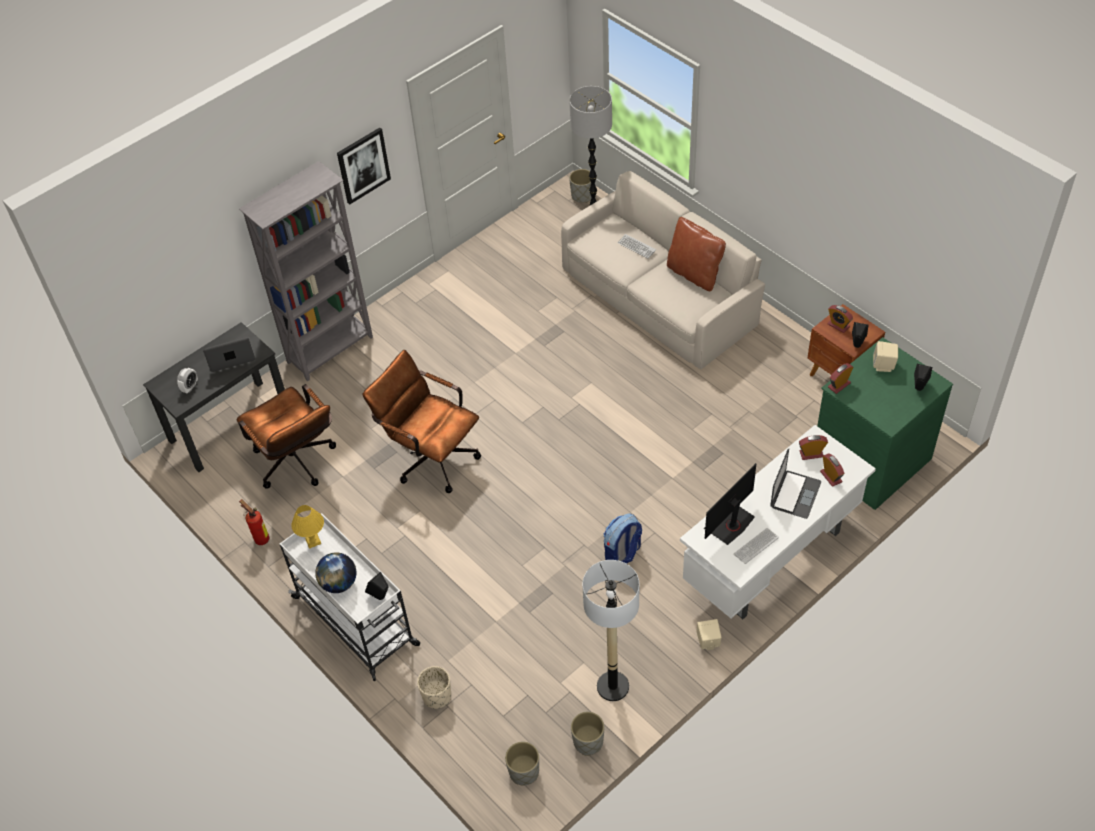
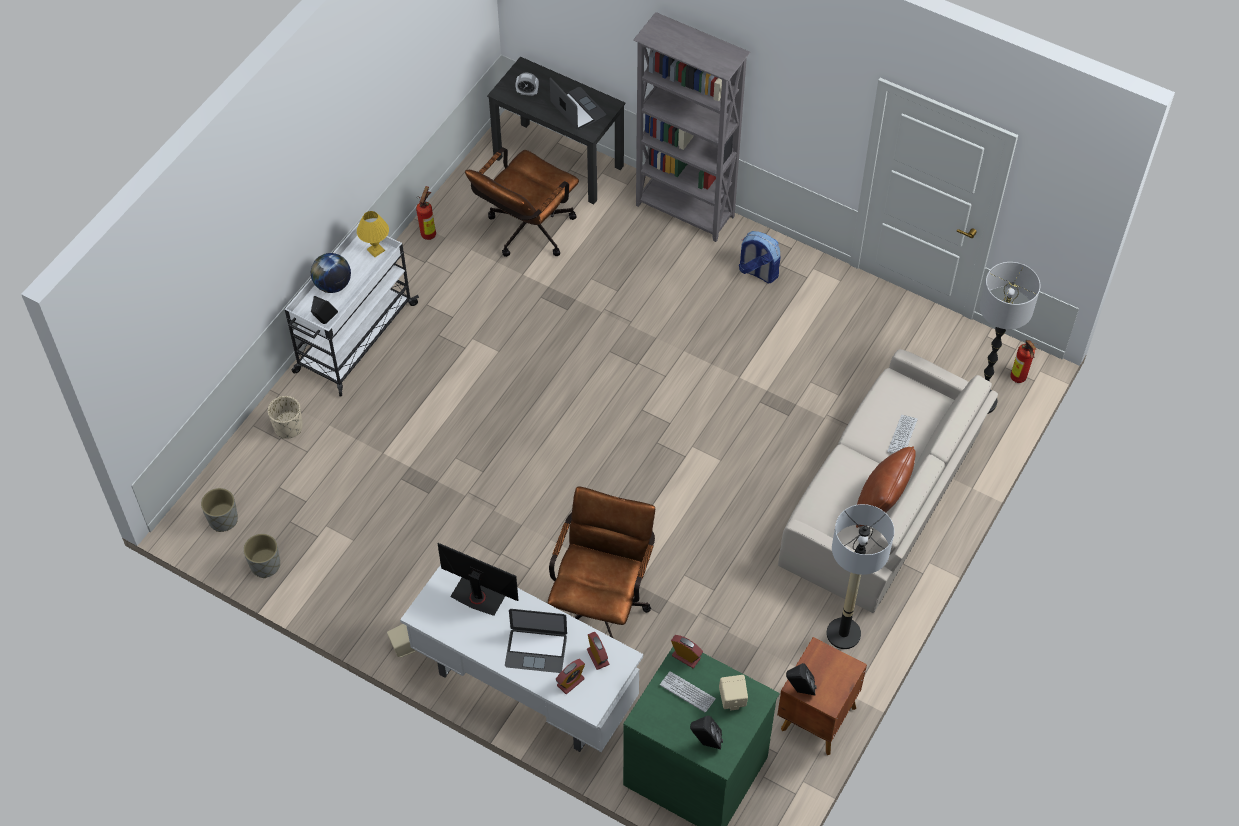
camera: 70 degrees right, 5 degrees up
picture [337,127,391,204] -> none
brown office chair [363,350,481,493] -> brown office chair moved to [548,487,655,638]
grey planter [569,169,592,203] -> fire extinguisher [1010,340,1037,383]
floor lamp [582,560,639,701] -> floor lamp moved to [826,504,894,649]
backpack [604,513,642,564] -> backpack moved to [739,231,780,283]
keyboard [733,528,779,564] -> keyboard moved to [660,671,716,712]
alarm clock [828,305,853,333] -> none

